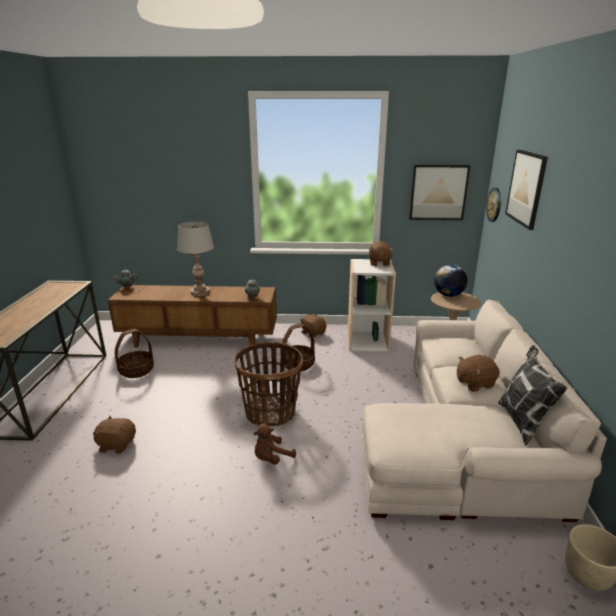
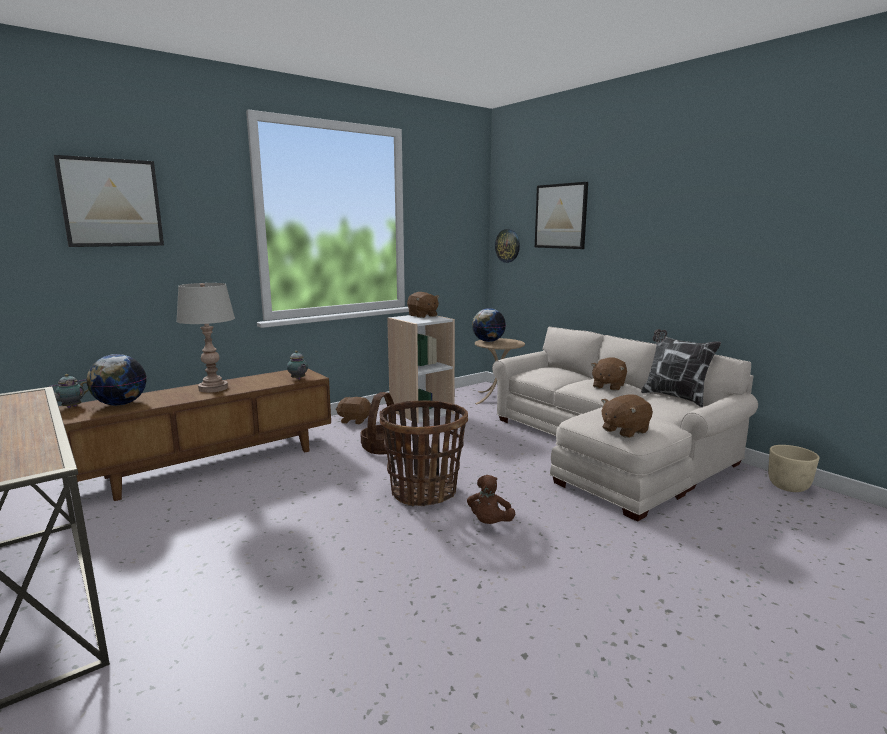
camera: 40 degrees left, 10 degrees down
brown plush toy [93,416,136,454] -> brown plush toy moved to [601,394,653,438]
basket [115,329,154,378] -> none
picture [409,165,471,220] -> picture moved to [54,155,164,247]
none -> globe [87,354,147,406]

